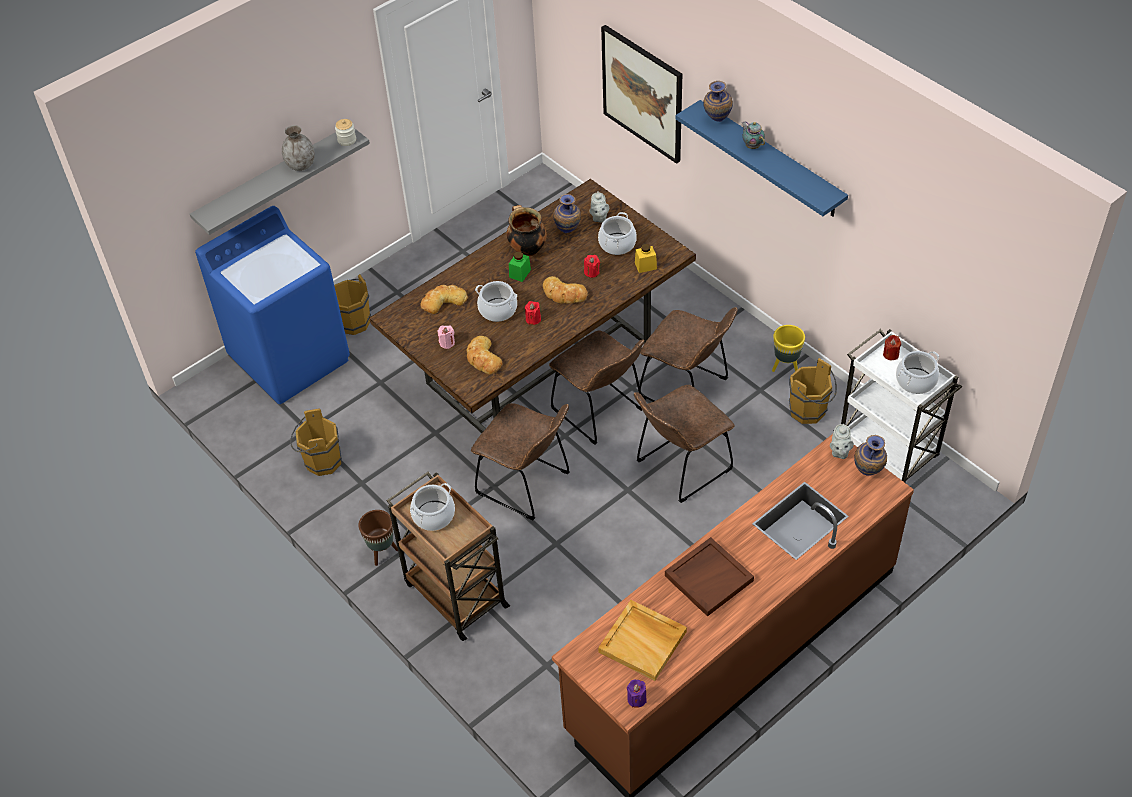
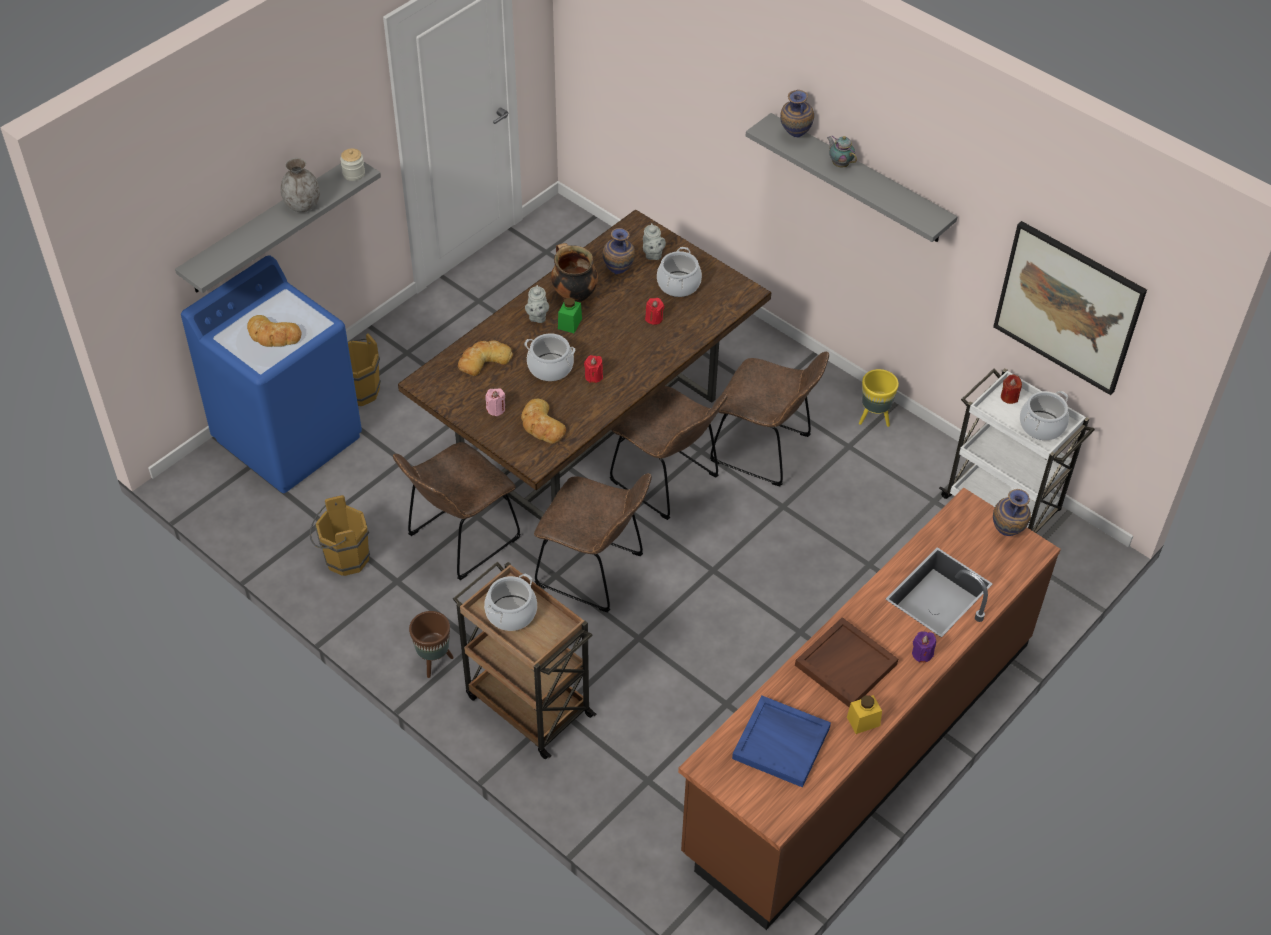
camera: 10 degrees left, 0 degrees up
bread [543,276,588,304] -> bread moved to [247,315,302,347]
beige tray [598,600,687,681] -> blue tray [732,695,831,788]
picture [601,25,682,164] -> picture moved to [993,221,1147,395]
purple candle [627,680,647,708] -> purple candle moved to [912,631,936,663]
brown chair [634,385,735,503] -> brown chair moved to [393,442,521,580]
yellow jar [635,244,657,273] -> yellow jar moved to [847,695,882,734]
blue shelf [676,100,848,216] -> grey shelf [746,113,958,242]
brown bucket [789,358,837,424] -> none
grey teapot [830,424,854,459] -> grey teapot moved to [525,285,549,323]

